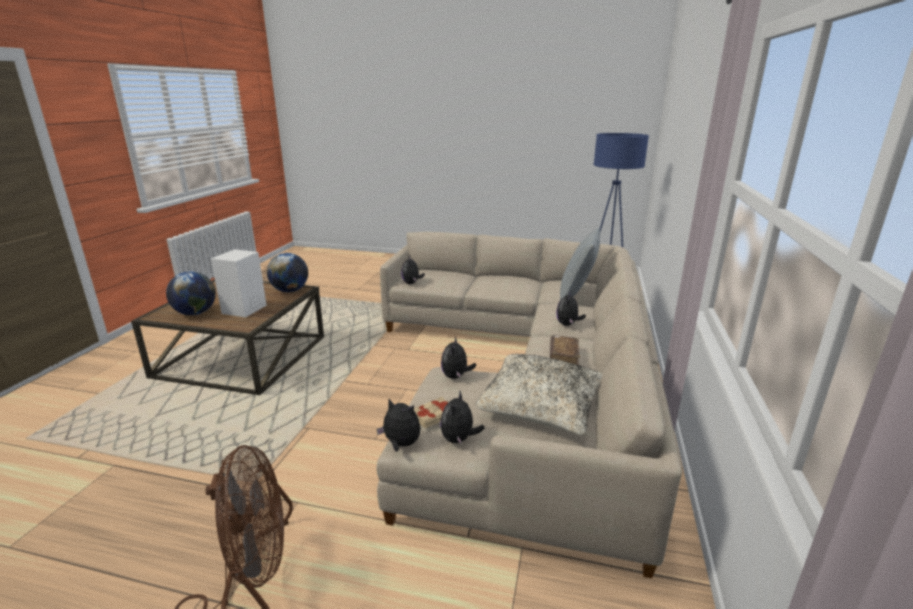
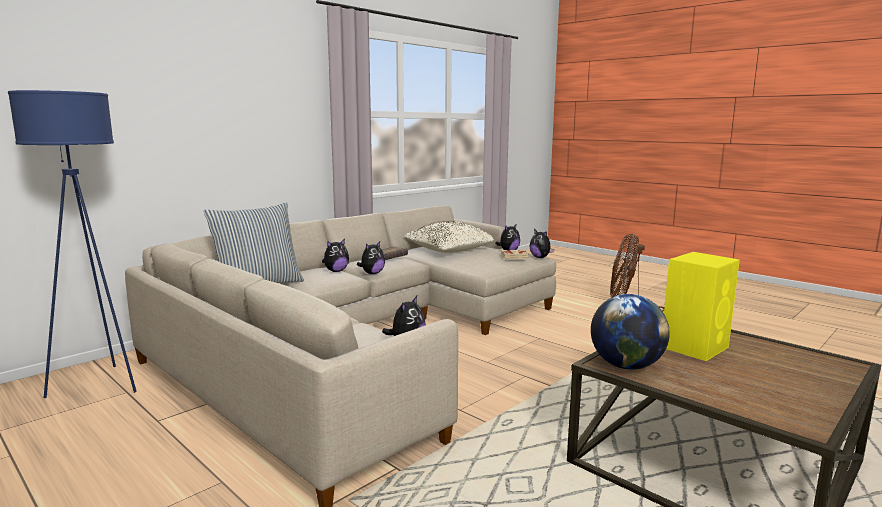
camera: 150 degrees left, 10 degrees down
globe [166,271,216,315] -> none
white speaker [211,249,267,318] -> yellow speaker [664,252,740,361]
plush toy [441,337,476,379] -> plush toy moved to [357,241,385,274]

